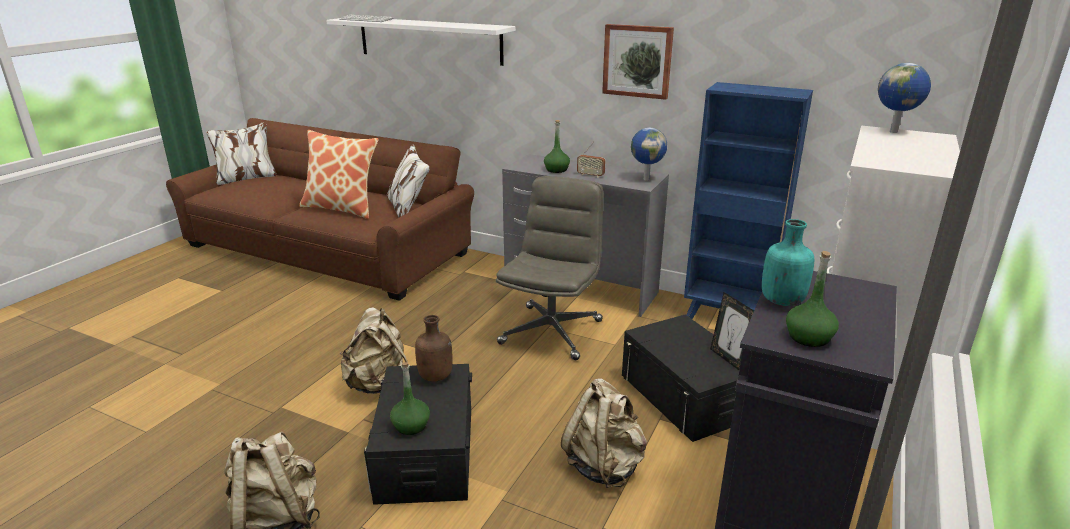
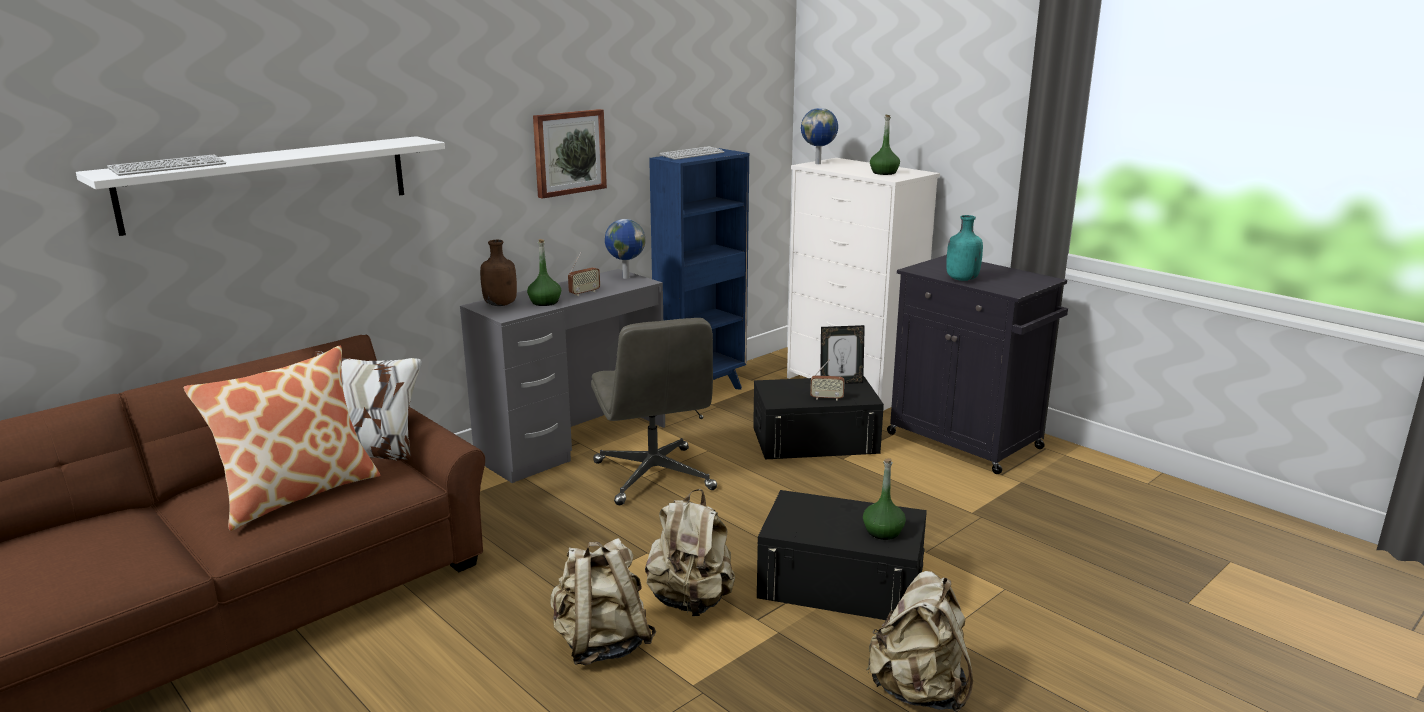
camera: 70 degrees left, 5 degrees down
brown bottle [415,315,453,381] -> brown bottle moved to [480,240,517,306]
grey office chair [496,176,603,360] -> grey office chair turned 150 degrees counterclockwise [591,318,717,505]
beige backpack [561,378,647,488] -> beige backpack moved to [550,538,656,665]
green bottle [786,251,839,347] -> green bottle moved to [870,114,900,175]
none -> keyboard [659,146,725,160]
none -> radio [810,360,844,401]

